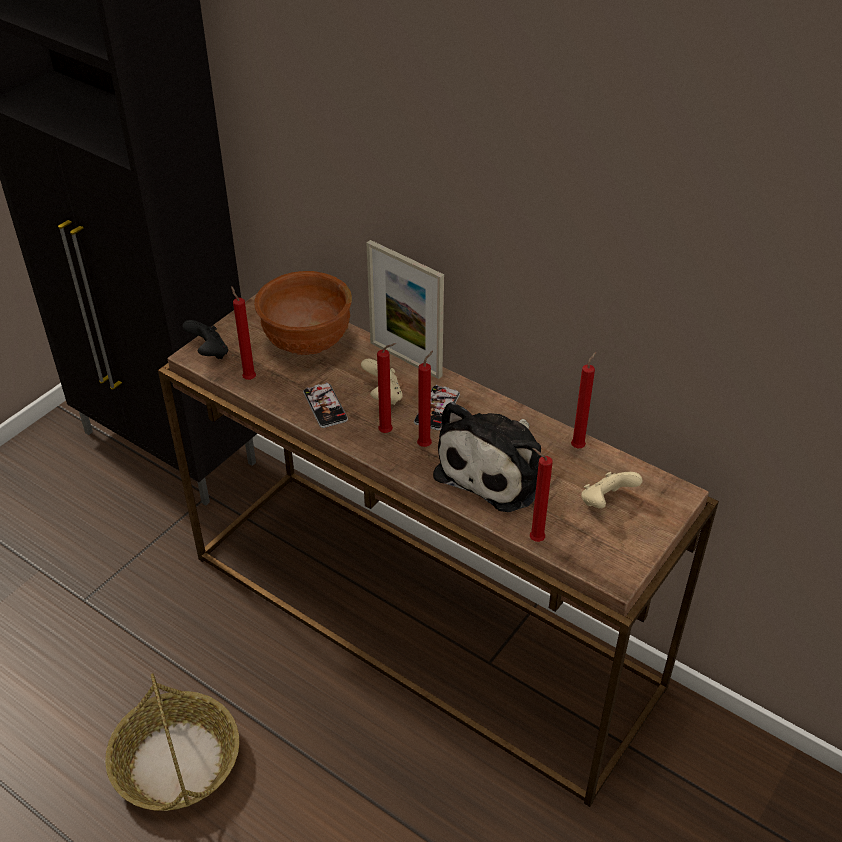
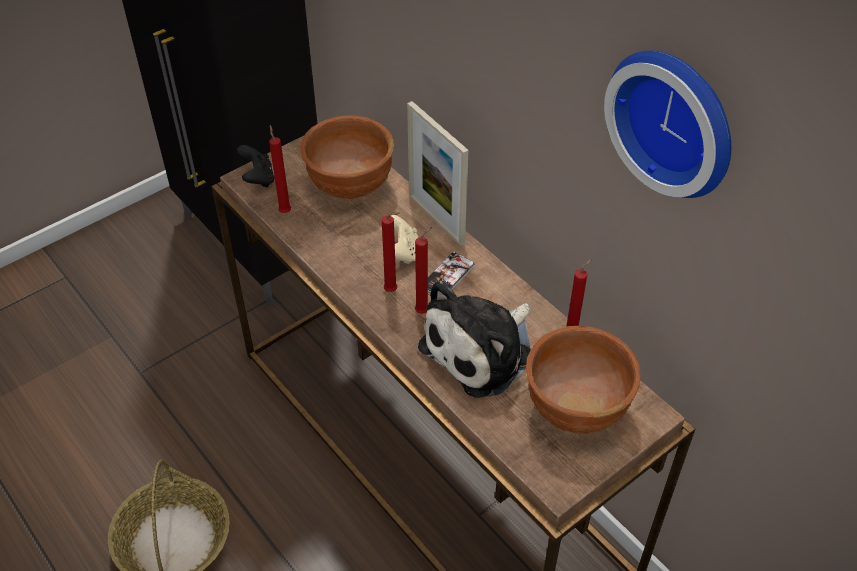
camera: 15 degrees right, 5 degrees up
phone [303,382,348,428] -> none
red candle [530,448,553,542] -> none
beige game controller [581,472,643,508] -> brown bowl [526,326,641,434]
none -> wall clock [604,51,731,198]

